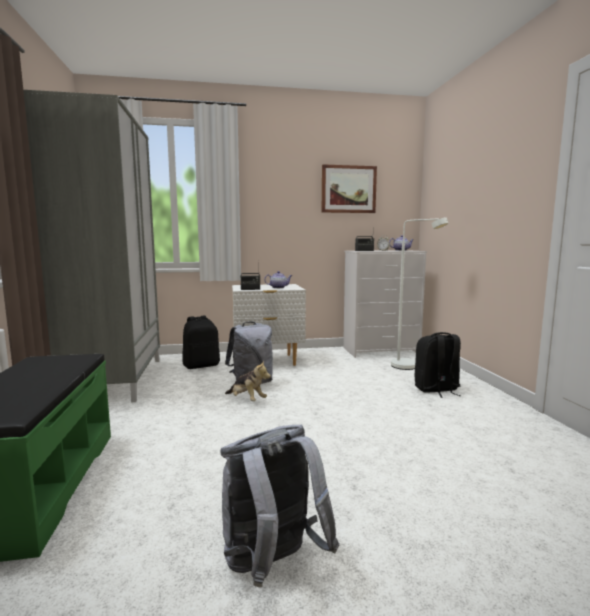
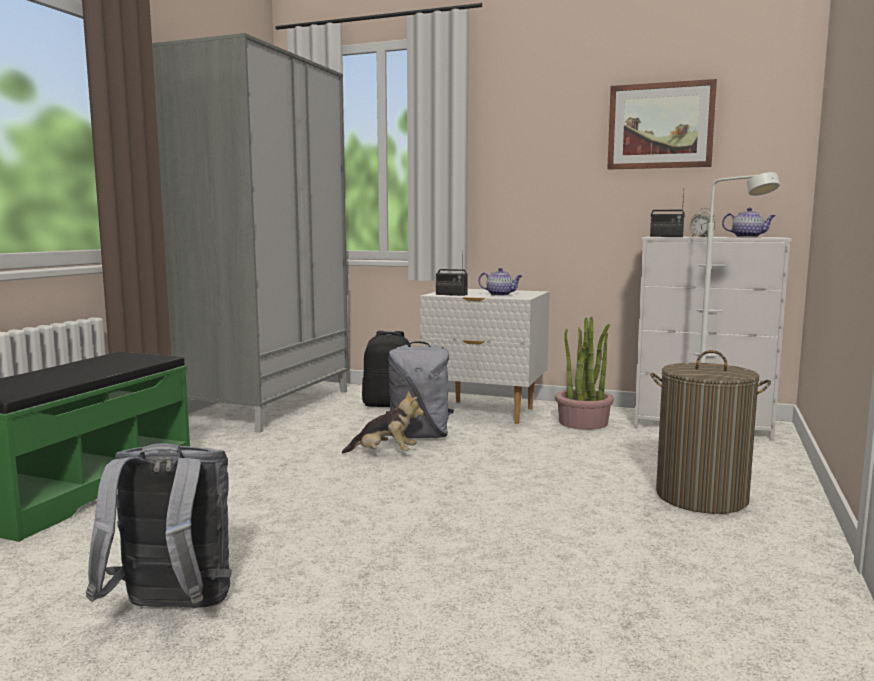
camera: 30 degrees right, 0 degrees up
plush toy [225,360,271,401] -> plush toy turned 60 degrees counterclockwise [342,392,424,454]
black backpack [415,332,461,398] -> laundry basket [650,350,771,514]
none -> potted plant [555,317,614,430]

